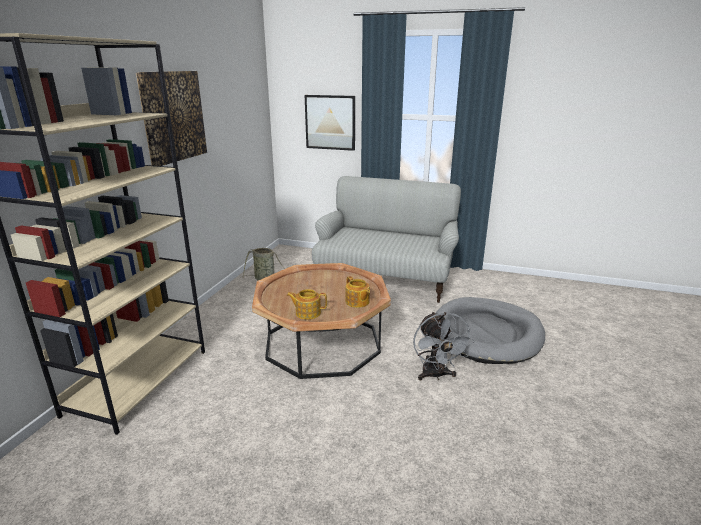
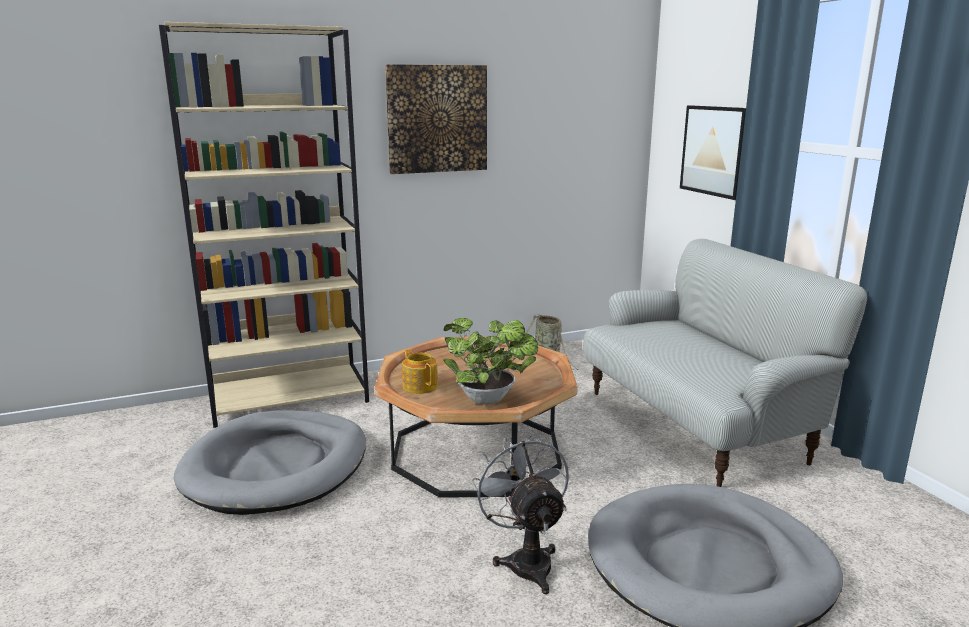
camera: 50 degrees right, 5 degrees down
teapot [346,276,370,308] -> potted plant [443,318,538,404]
grey fan [413,312,474,380] -> grey fan turned 120 degrees clockwise [472,433,569,594]
none -> grey dog bed [174,411,366,515]

